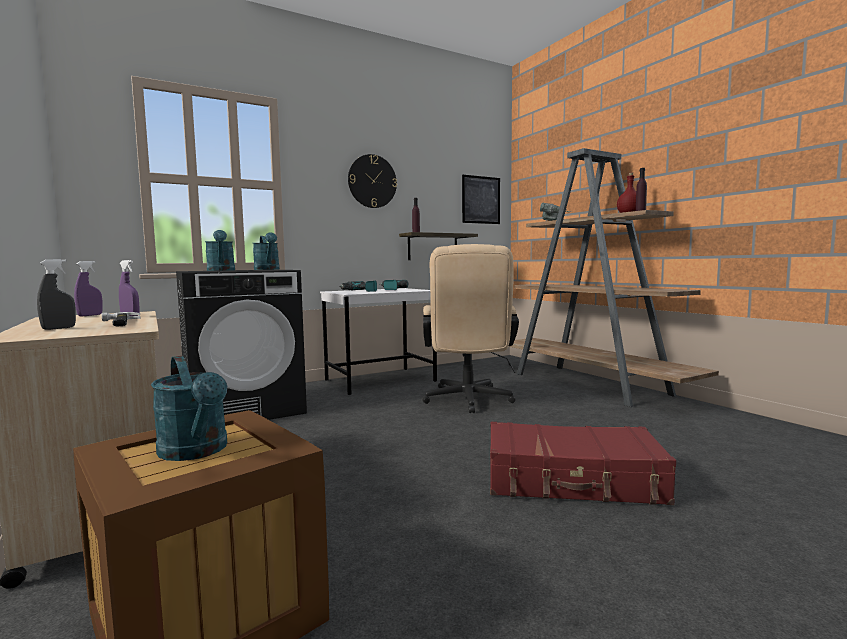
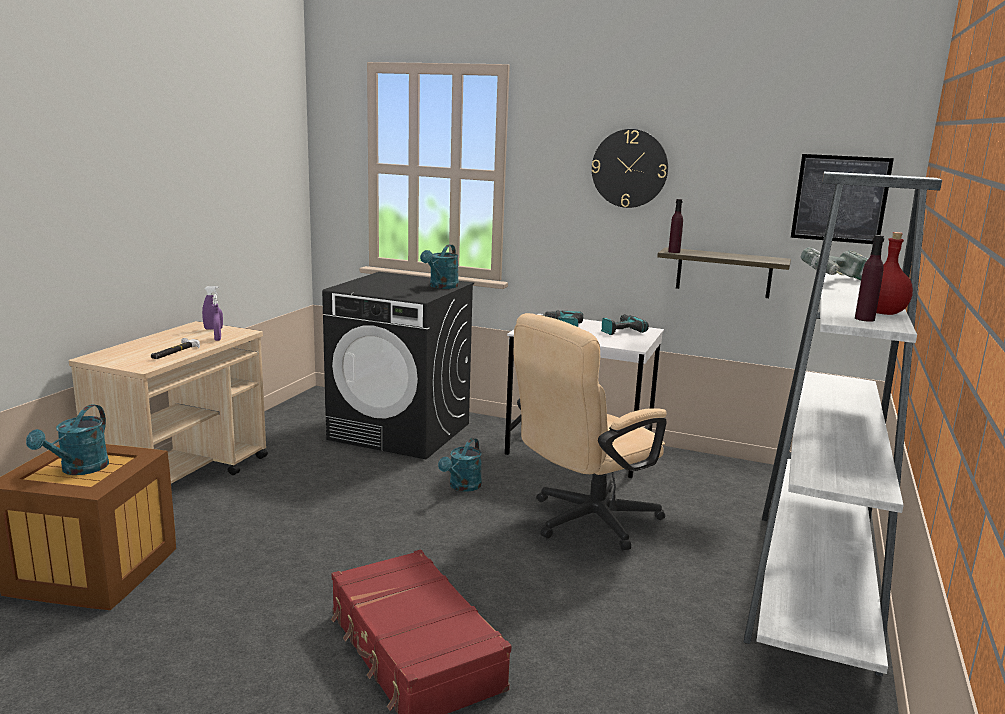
camera: 50 degrees right, 10 degrees up
grey spray bottle [37,259,76,330] -> none
turquoise watering can [205,230,235,271] -> turquoise watering can moved to [438,438,482,492]
brown bookcase [509,148,719,407] -> white bookcase [744,172,942,677]

